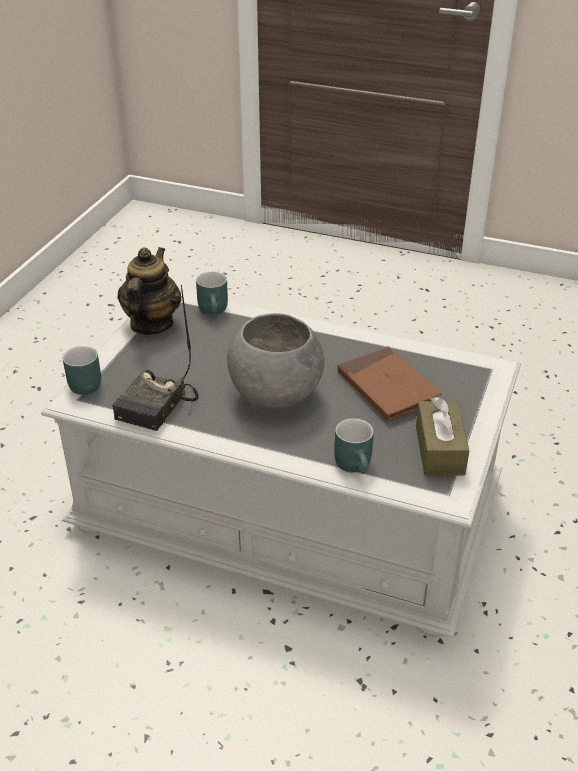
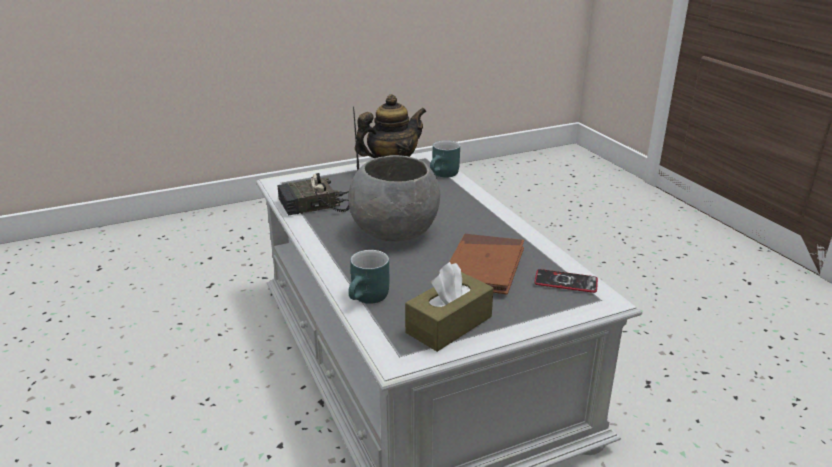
camera: 45 degrees right, 10 degrees down
turquoise mug [63,346,101,395] -> none
none -> phone [534,269,598,293]

